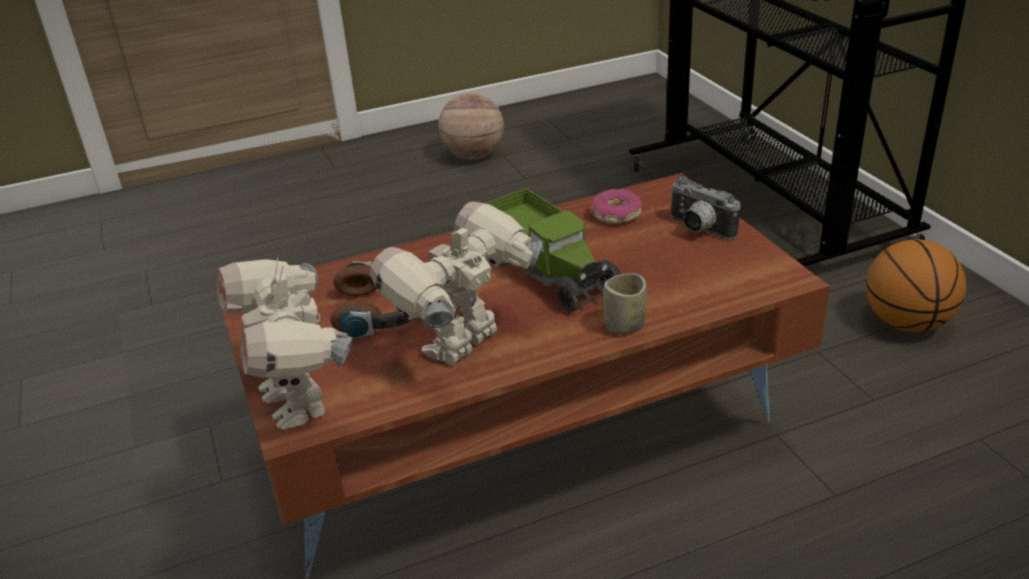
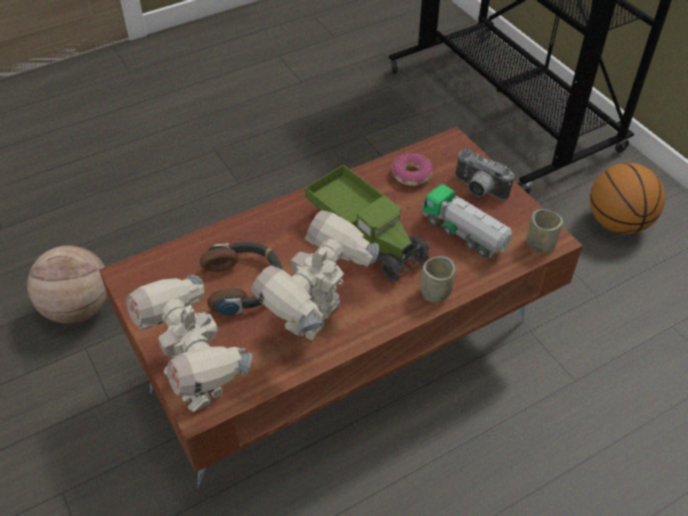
camera: 10 degrees left, 15 degrees up
basketball [438,93,504,159] -> basketball moved to [27,245,108,324]
none -> toy truck [422,185,512,258]
none -> cup [527,209,563,253]

